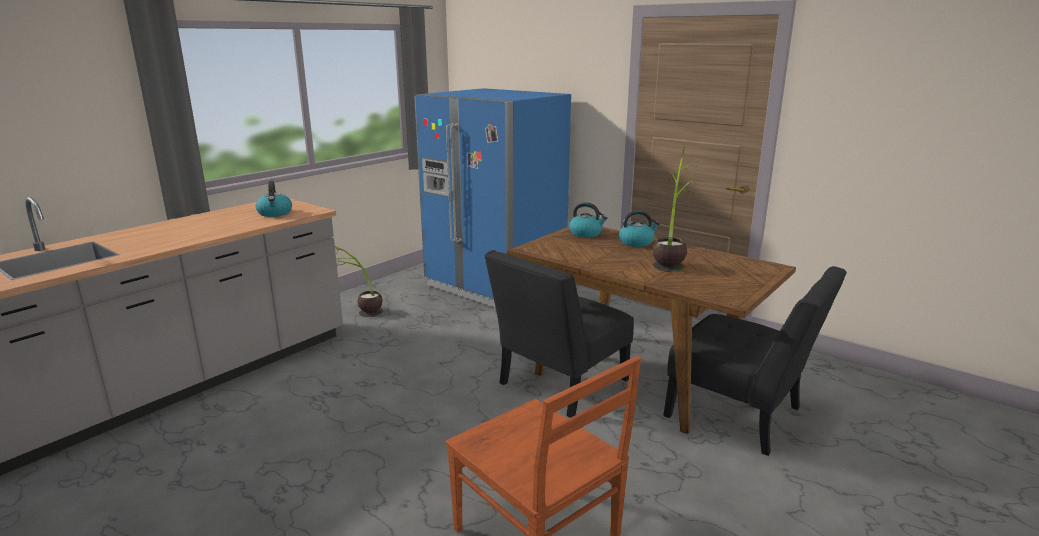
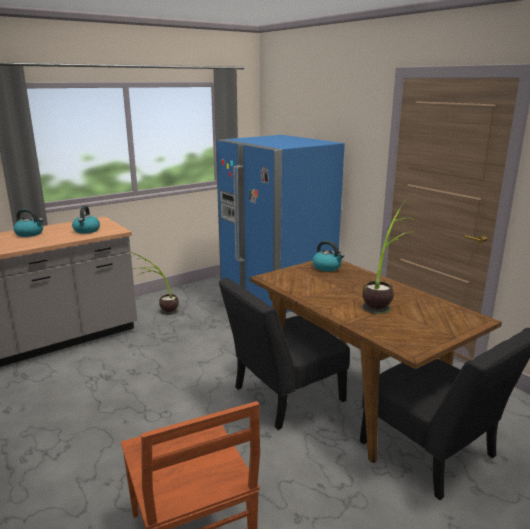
camera: 15 degrees right, 0 degrees up
kettle [619,210,660,247] -> kettle moved to [14,209,43,237]

